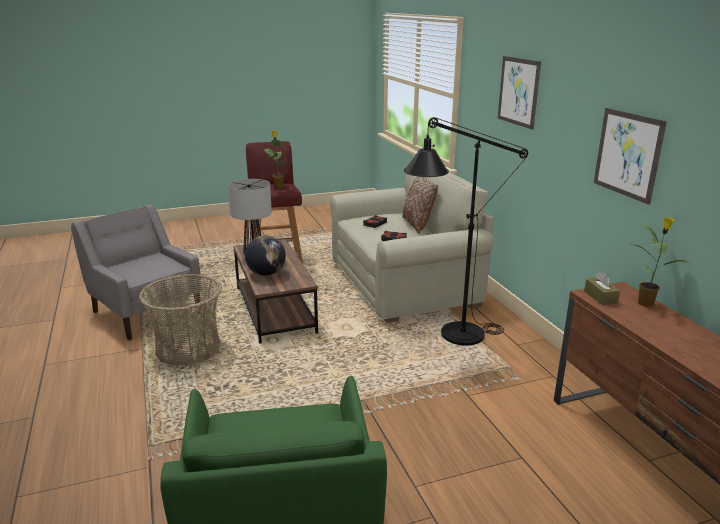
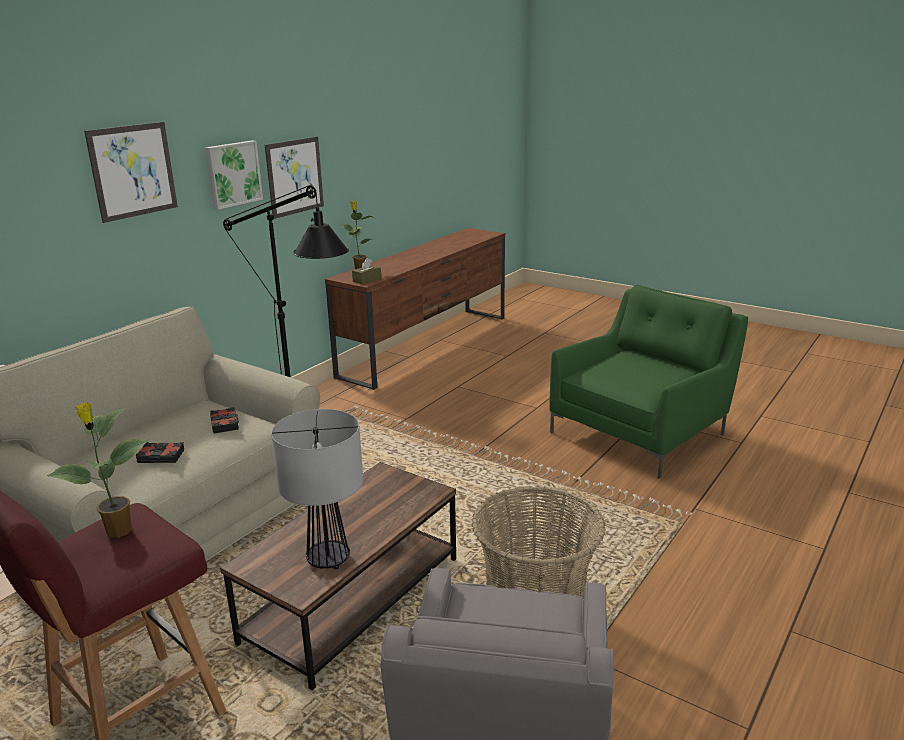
camera: 125 degrees left, 0 degrees up
globe [245,235,286,276] -> none
brown pillow [402,176,438,234] -> none
none -> picture [205,140,263,210]

